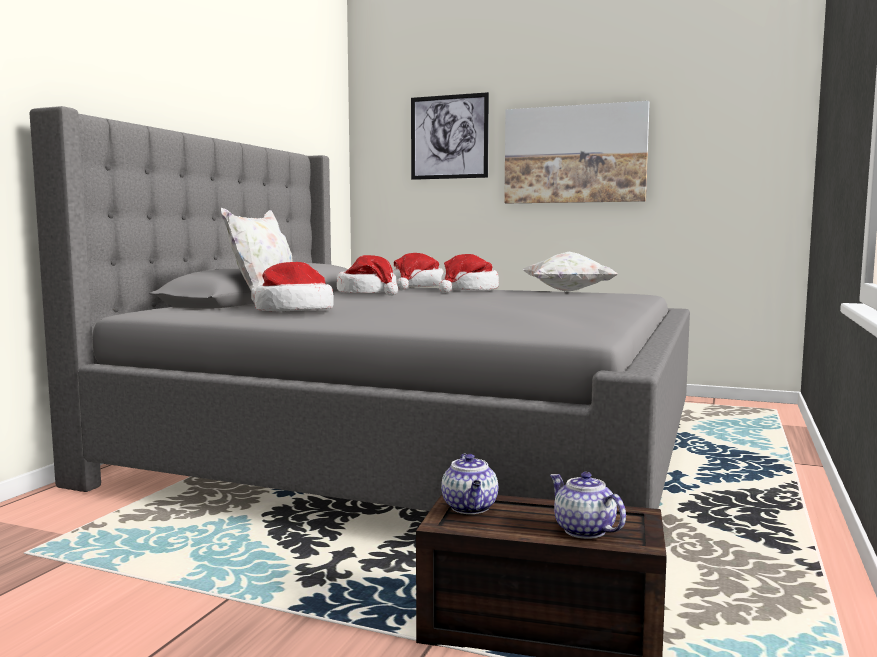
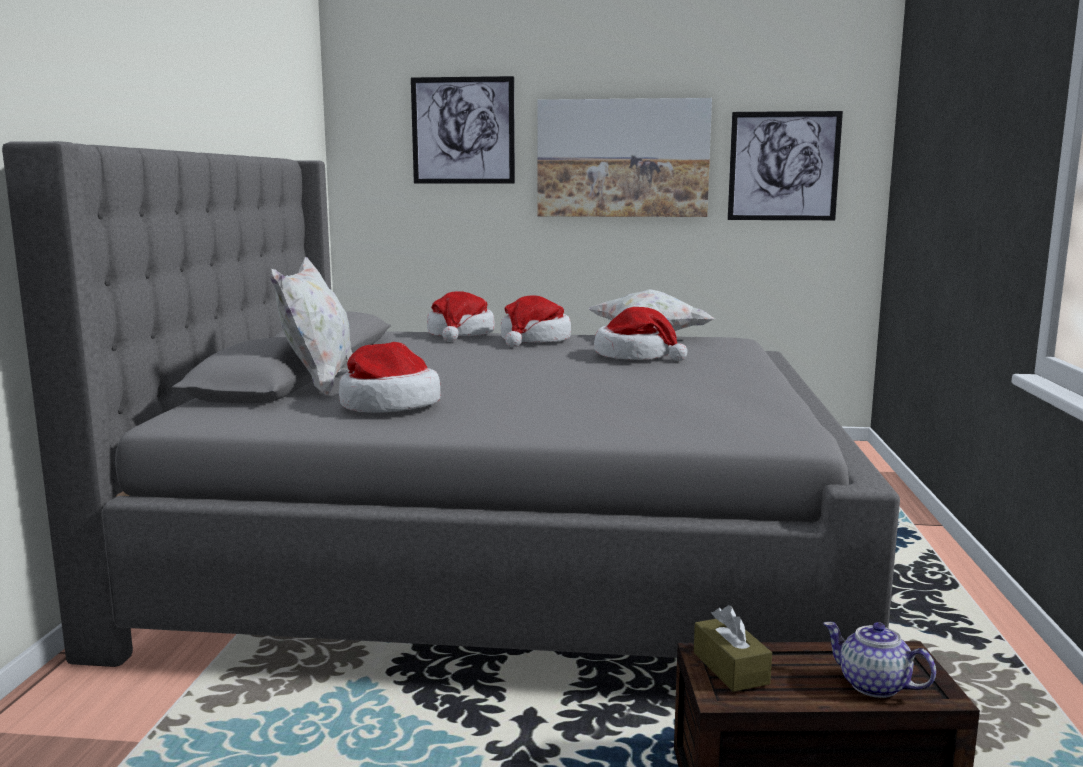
camera: 15 degrees left, 5 degrees up
hat [337,255,398,296] -> hat moved to [594,307,688,361]
teapot [441,453,498,514] -> brown tissue box [694,605,772,692]
none -> picture [728,111,843,220]

